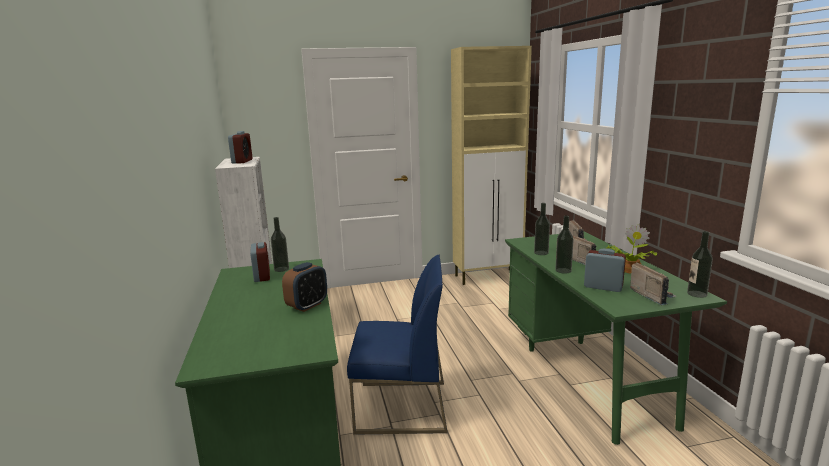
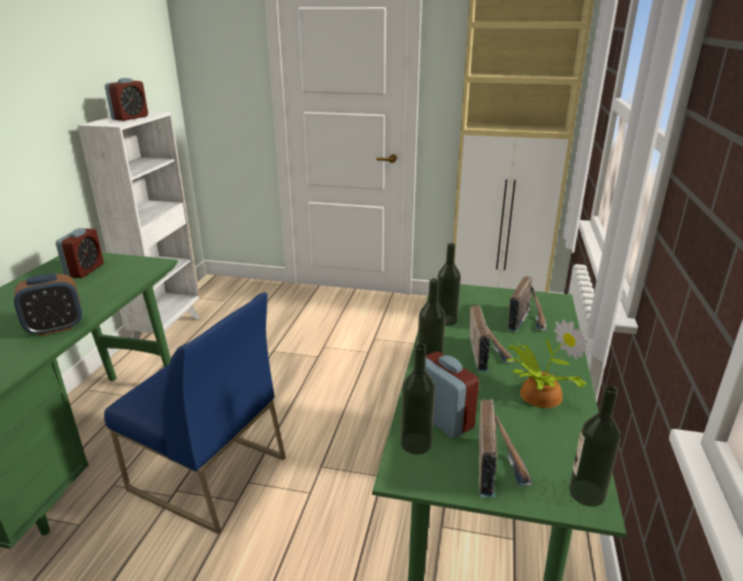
camera: 25 degrees right, 10 degrees up
bottle [271,217,289,272] -> bottle moved to [400,343,435,454]

